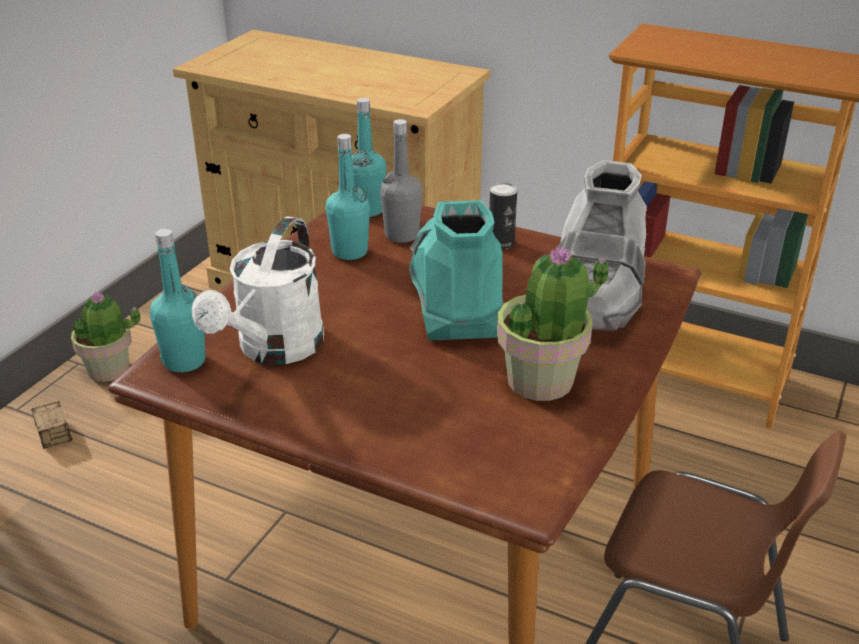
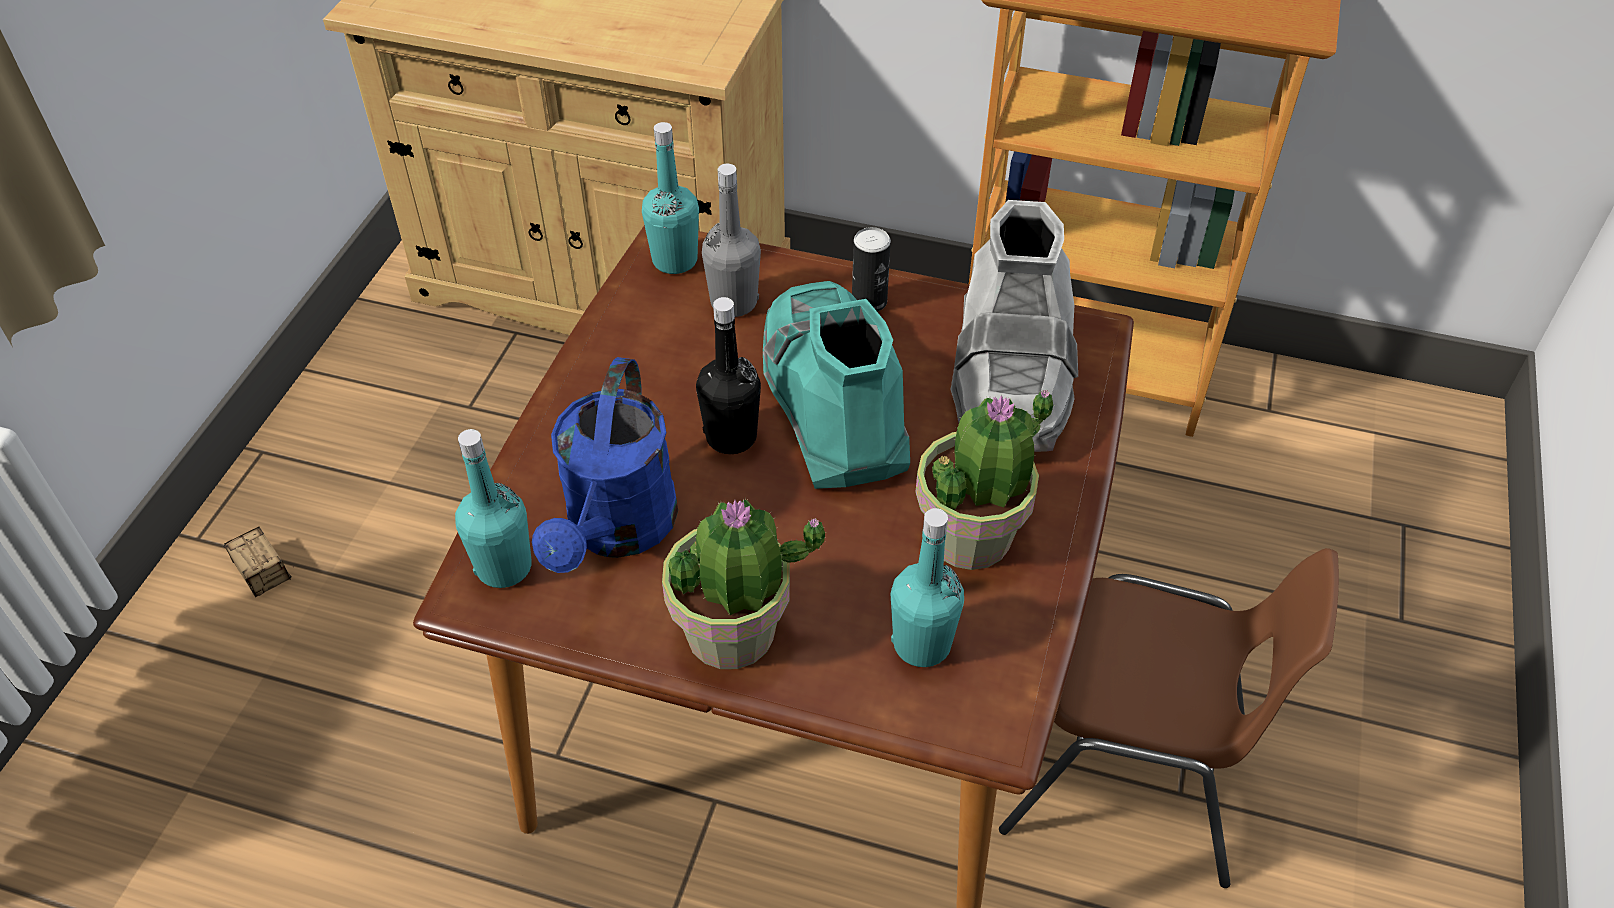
camera: 10 degrees left, 15 degrees up
potted plant [71,291,141,382] -> potted plant moved to [662,497,826,669]
white watering can [192,216,324,365] -> blue watering can [532,357,678,573]
turquoise bottle [326,134,370,260] -> turquoise bottle moved to [891,508,964,667]
none -> black bottle [696,297,761,454]

